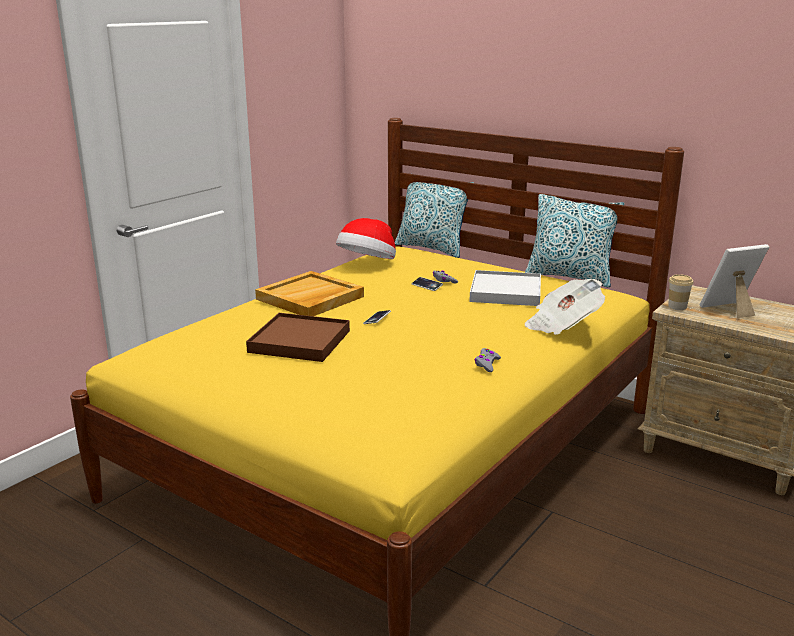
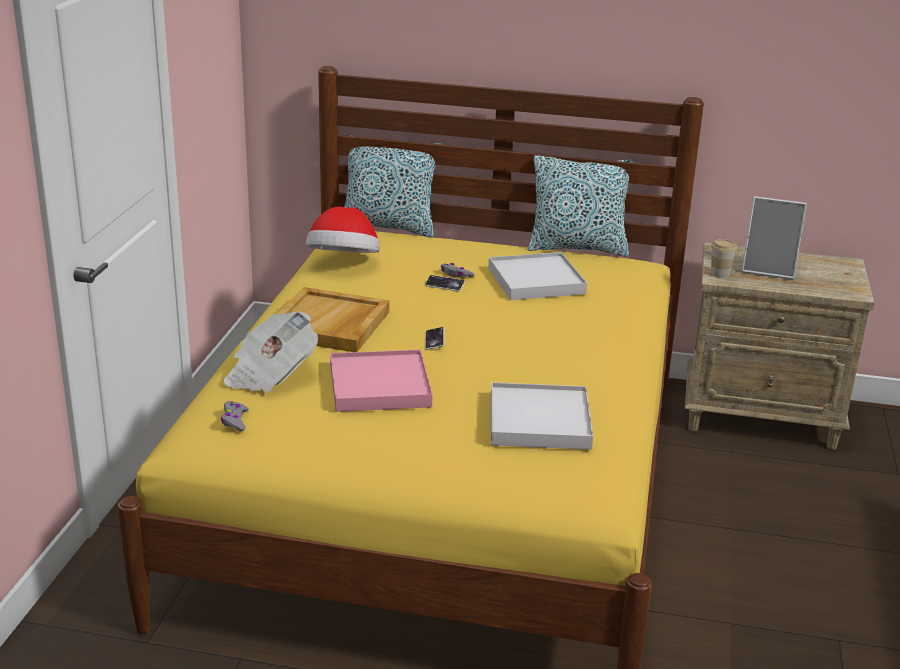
camera: 25 degrees left, 5 degrees up
brown tray [246,313,350,362] -> pink tray [330,350,433,412]
grey game controller [475,348,501,372] -> grey game controller moved to [221,401,249,431]
newspaper [524,279,605,335] -> newspaper moved to [224,311,318,393]
picture frame [700,244,769,318] -> picture frame turned 120 degrees counterclockwise [741,196,807,280]
none -> white tray [491,382,593,450]

